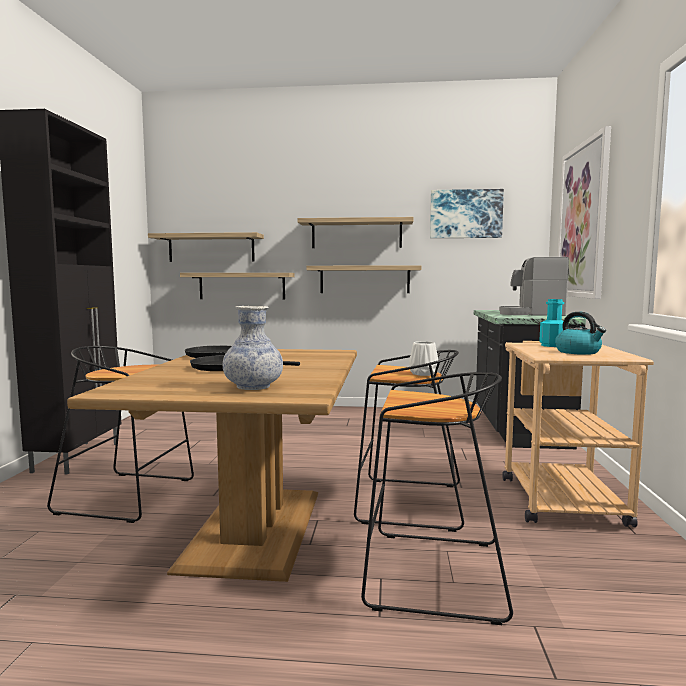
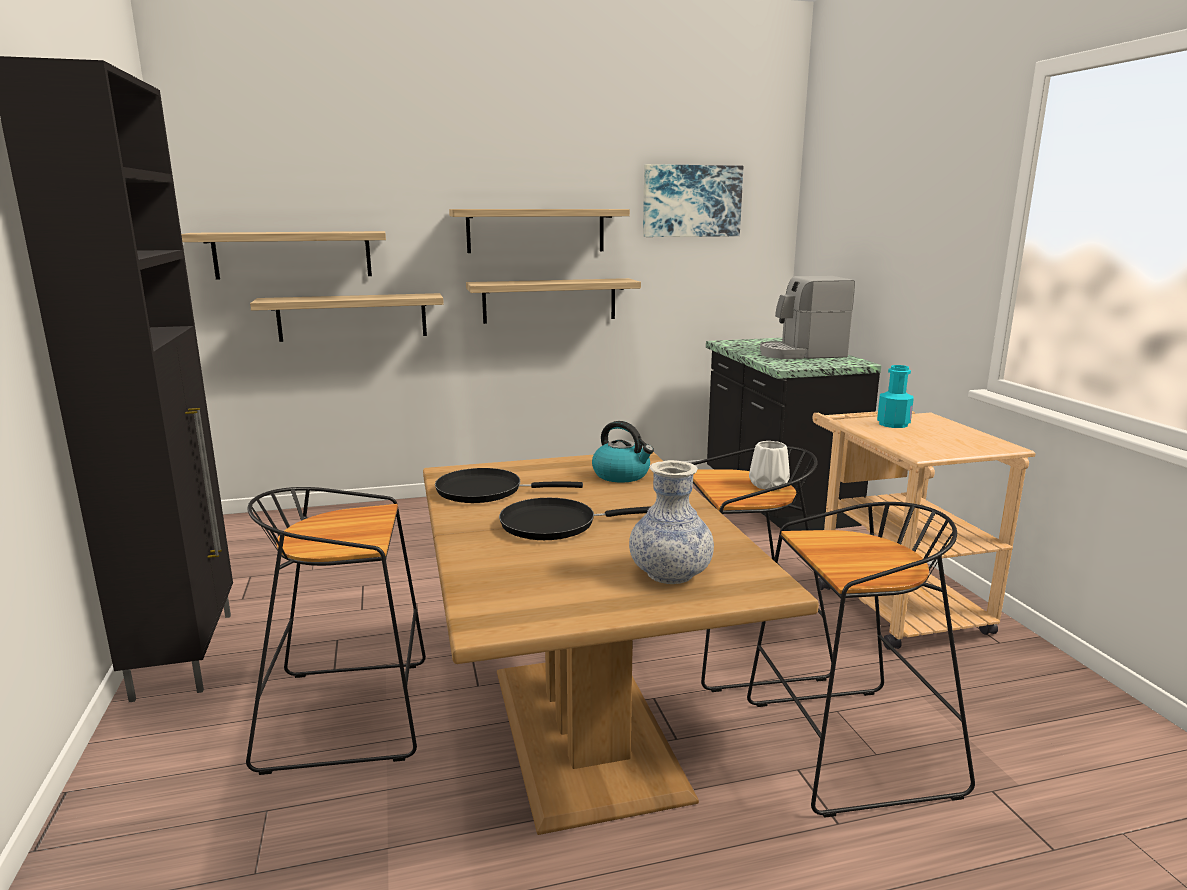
camera: 20 degrees left, 10 degrees up
kettle [555,312,606,355] -> kettle moved to [592,421,654,482]
picture [558,126,611,299] -> none

